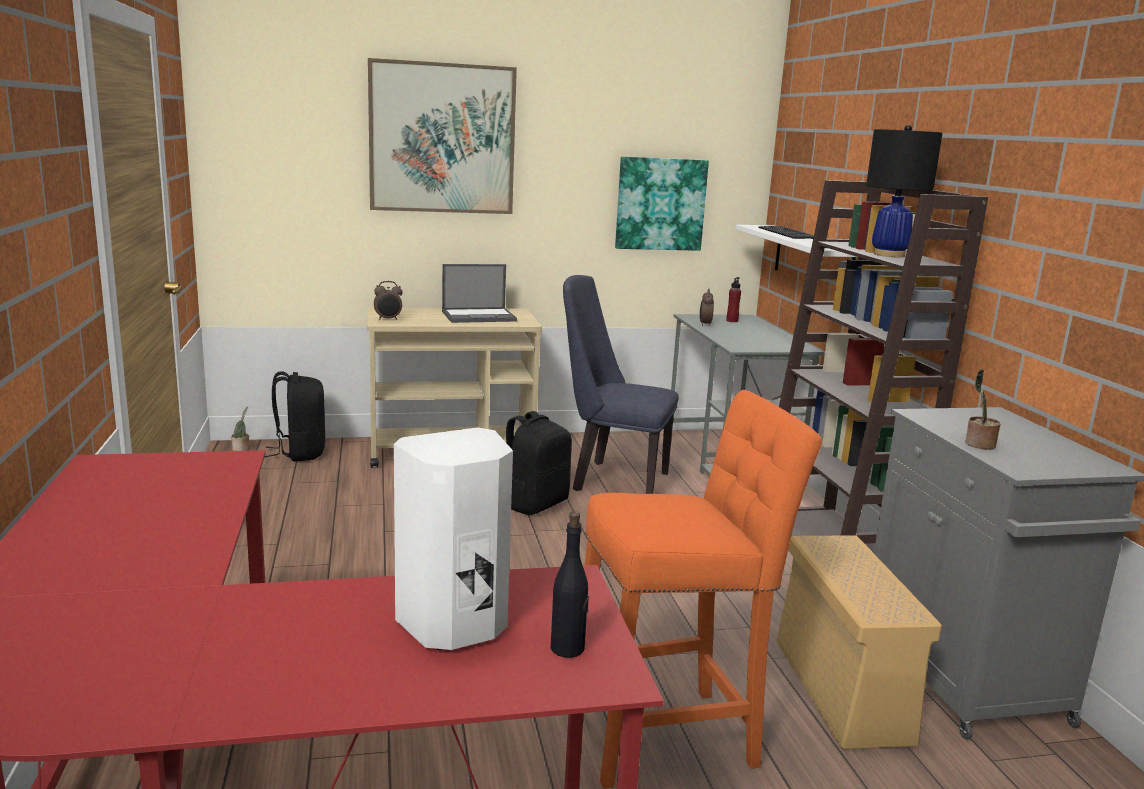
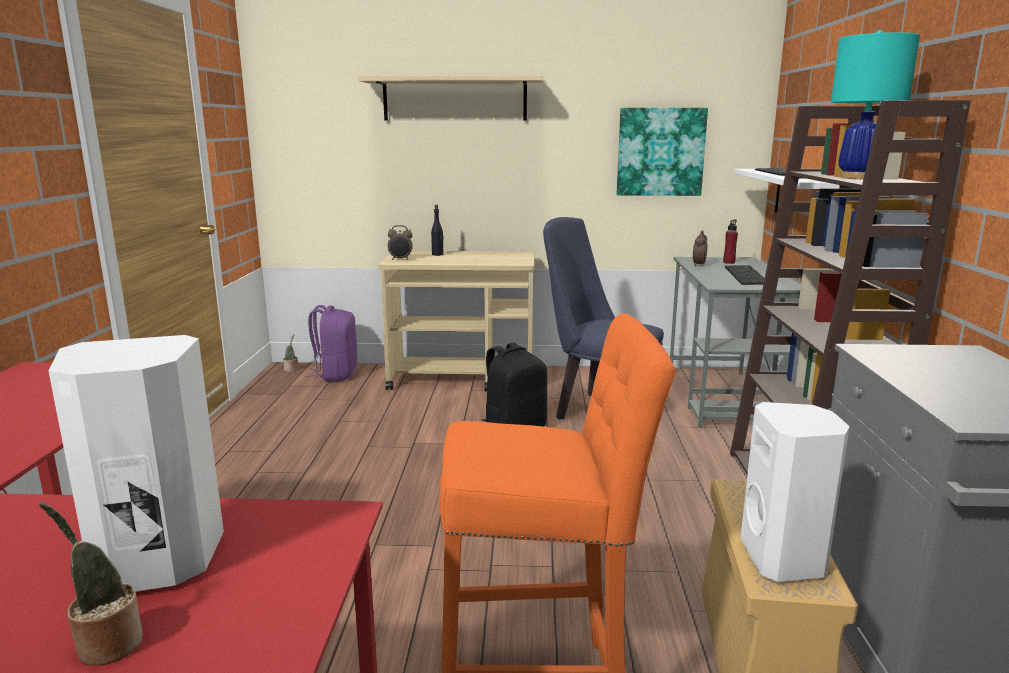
camera: 15 degrees right, 0 degrees up
black backpack [265,371,325,461] -> purple backpack [304,305,358,382]
picture [368,58,517,214] -> beige shelf [358,75,543,120]
laptop [442,264,517,323] -> none
black bottle [551,511,589,658] -> black bottle moved to [431,205,444,256]
black table lamp [866,125,942,257] -> turquoise table lamp [831,30,920,179]
potted plant [965,369,1000,450] -> potted plant moved to [39,502,143,666]
none -> keyboard [725,265,765,285]
none -> white speaker [741,402,850,582]

